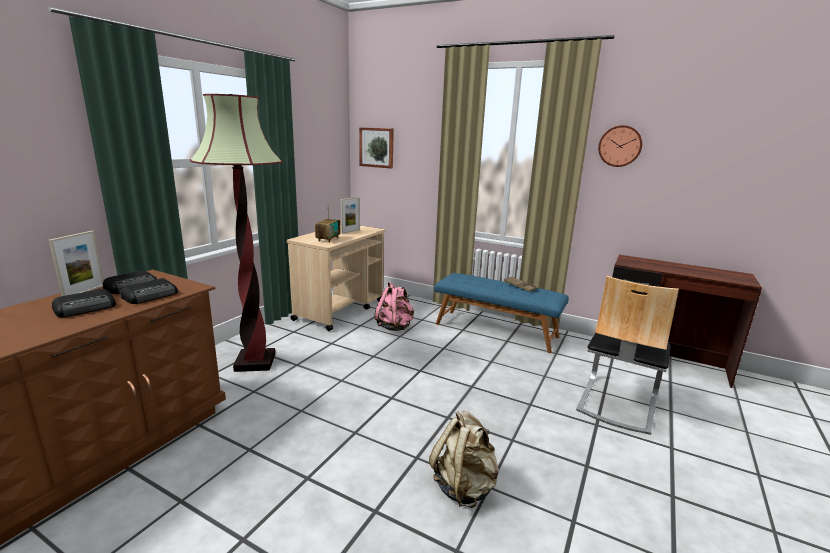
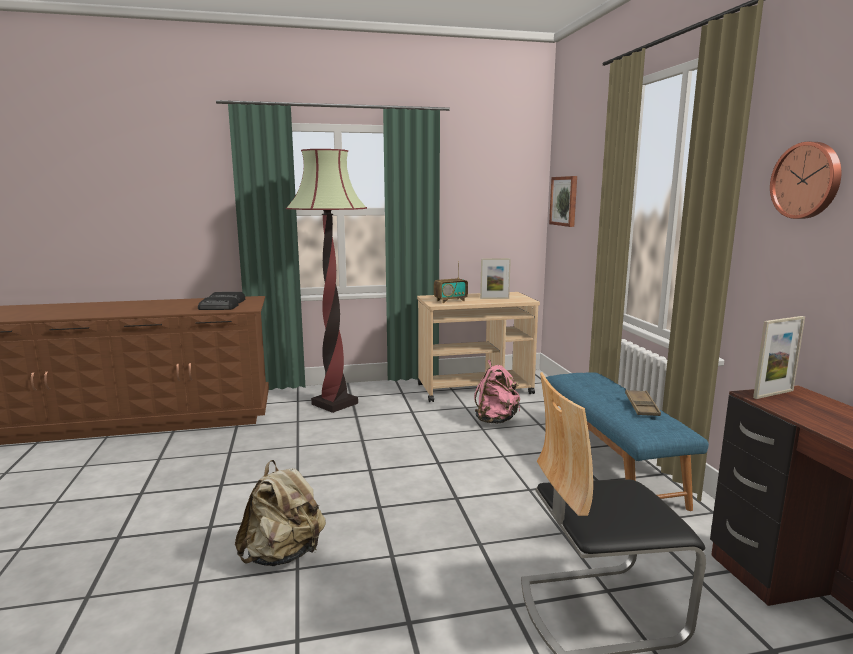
camera: 50 degrees right, 5 degrees down
picture frame [49,231,104,296] -> picture frame moved to [753,316,805,399]
radio [52,289,116,317] -> none

